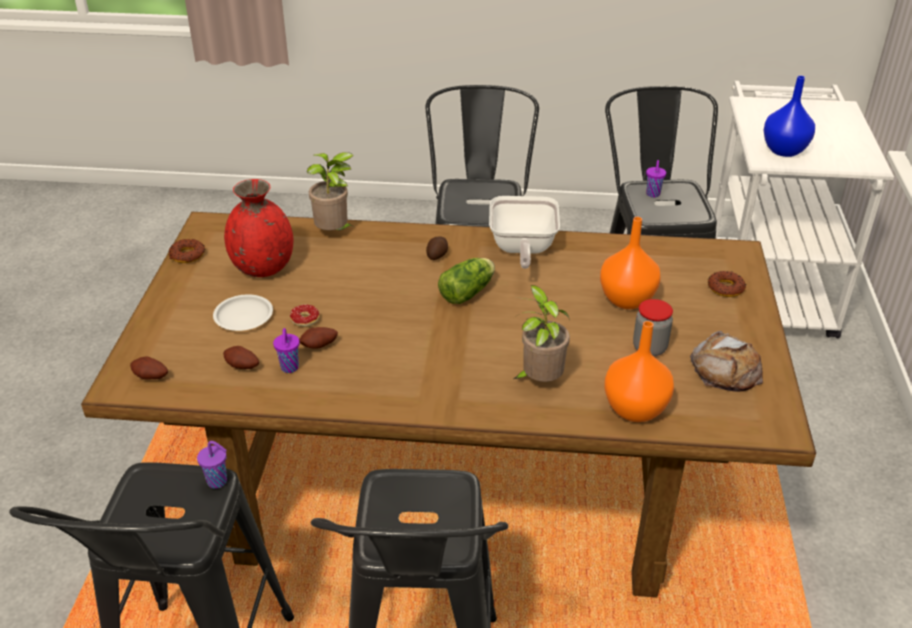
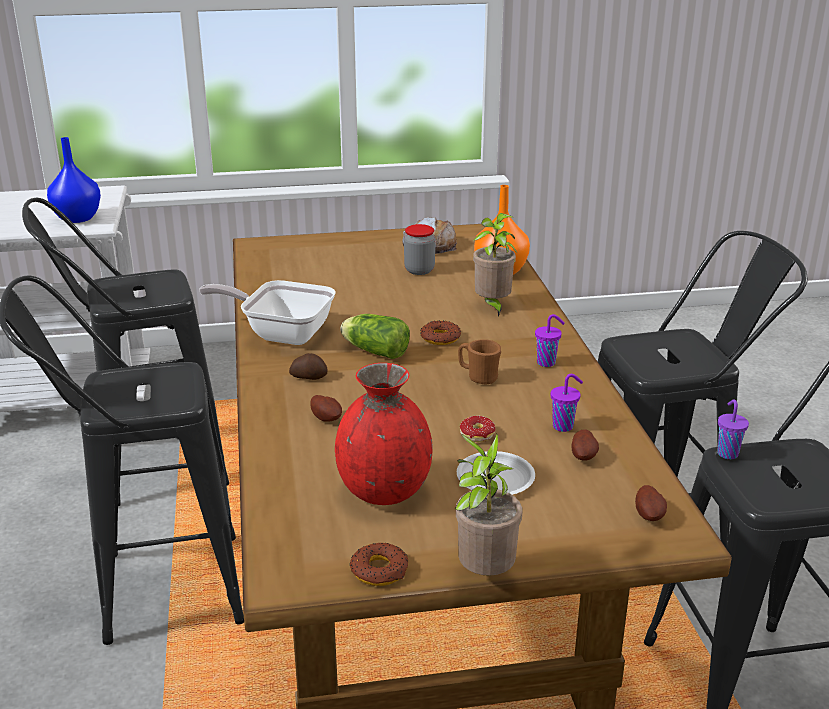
camera: 105 degrees left, 10 degrees down
potato [299,327,338,349] -> potato moved to [310,395,342,422]
potted plant [307,152,354,230] -> potted plant moved to [455,434,522,576]
frying pan [489,196,560,269] -> frying pan turned 150 degrees counterclockwise [199,280,336,345]
orange vase [600,217,661,309] -> none
purple cup [646,160,666,198] -> purple cup moved to [535,314,565,367]
donut [708,271,746,297] -> donut moved to [420,320,461,345]
none -> brown mug [458,339,501,384]

